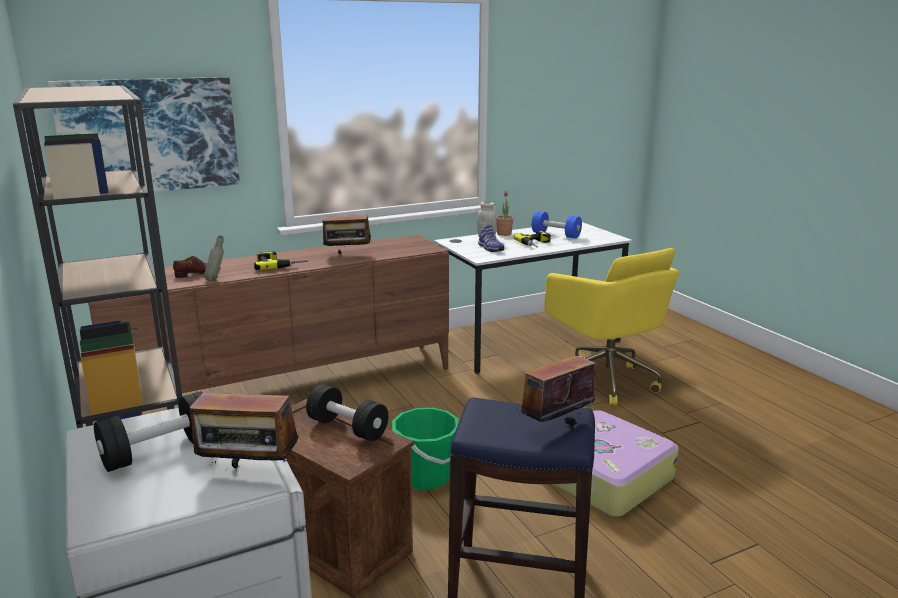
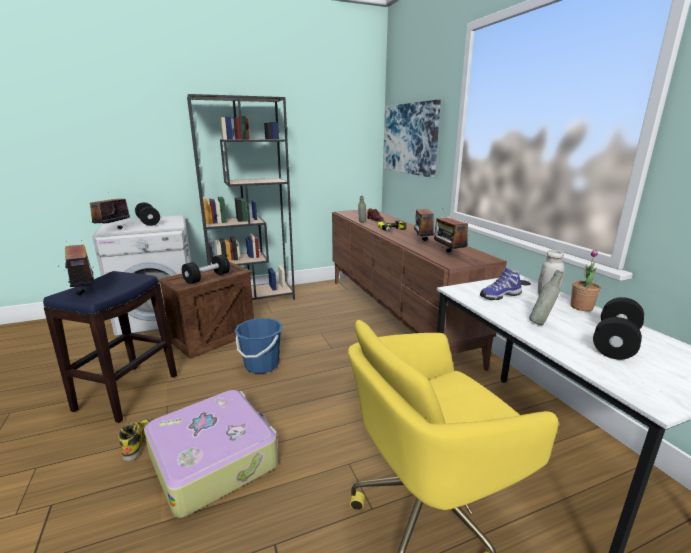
camera: 95 degrees right, 0 degrees up
green bucket [392,408,459,490] -> blue bucket [235,318,283,374]
power drill [514,231,551,248] -> grey bottle [529,270,563,325]
blue dumbbell [532,211,582,238] -> black dumbbell [593,297,644,360]
none -> boot [118,418,151,461]
none -> radio [434,217,468,253]

